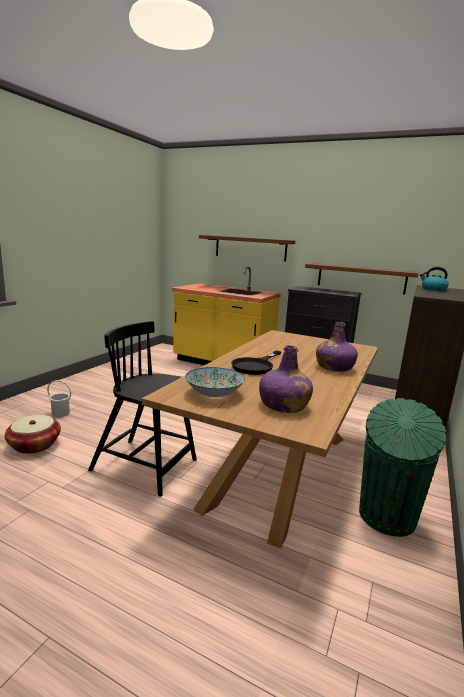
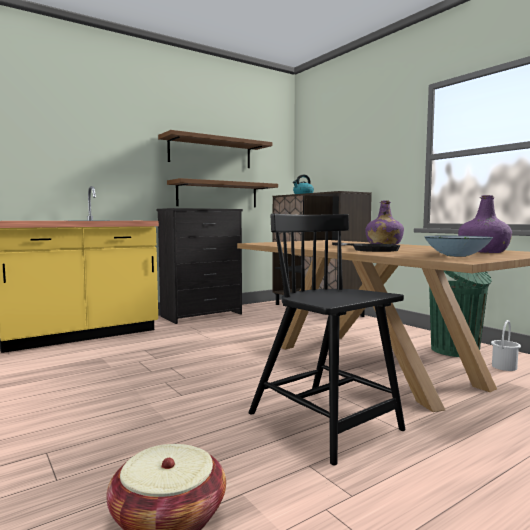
camera: 60 degrees left, 10 degrees down
white bucket [47,380,71,417] -> white bucket moved to [491,320,521,371]
black chair [88,321,197,497] -> black chair turned 90 degrees clockwise [249,213,405,465]
brown shelf [199,235,295,262] -> brown shelf moved to [158,130,272,168]

